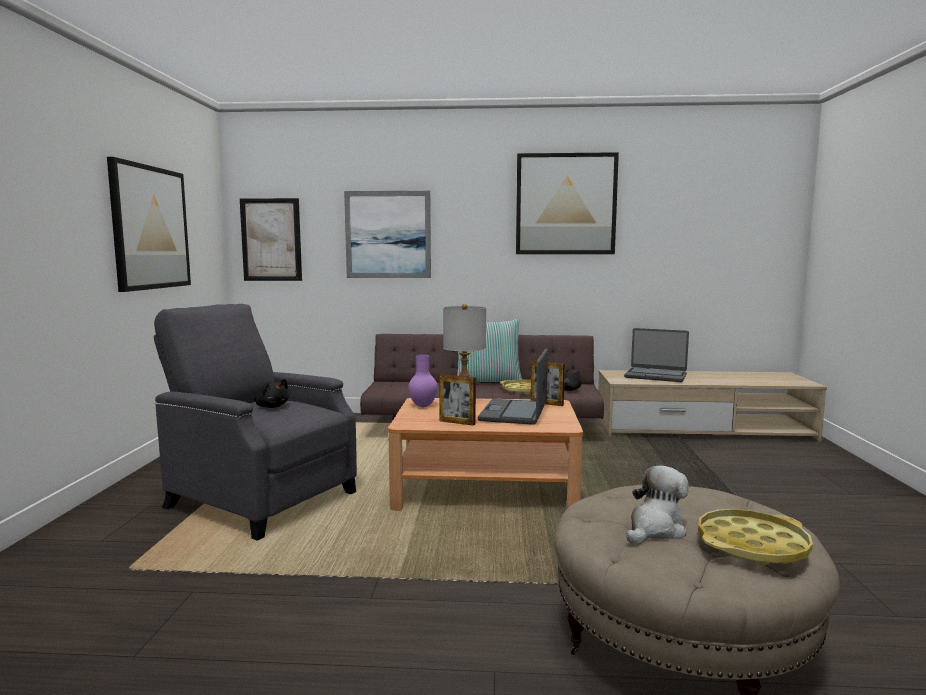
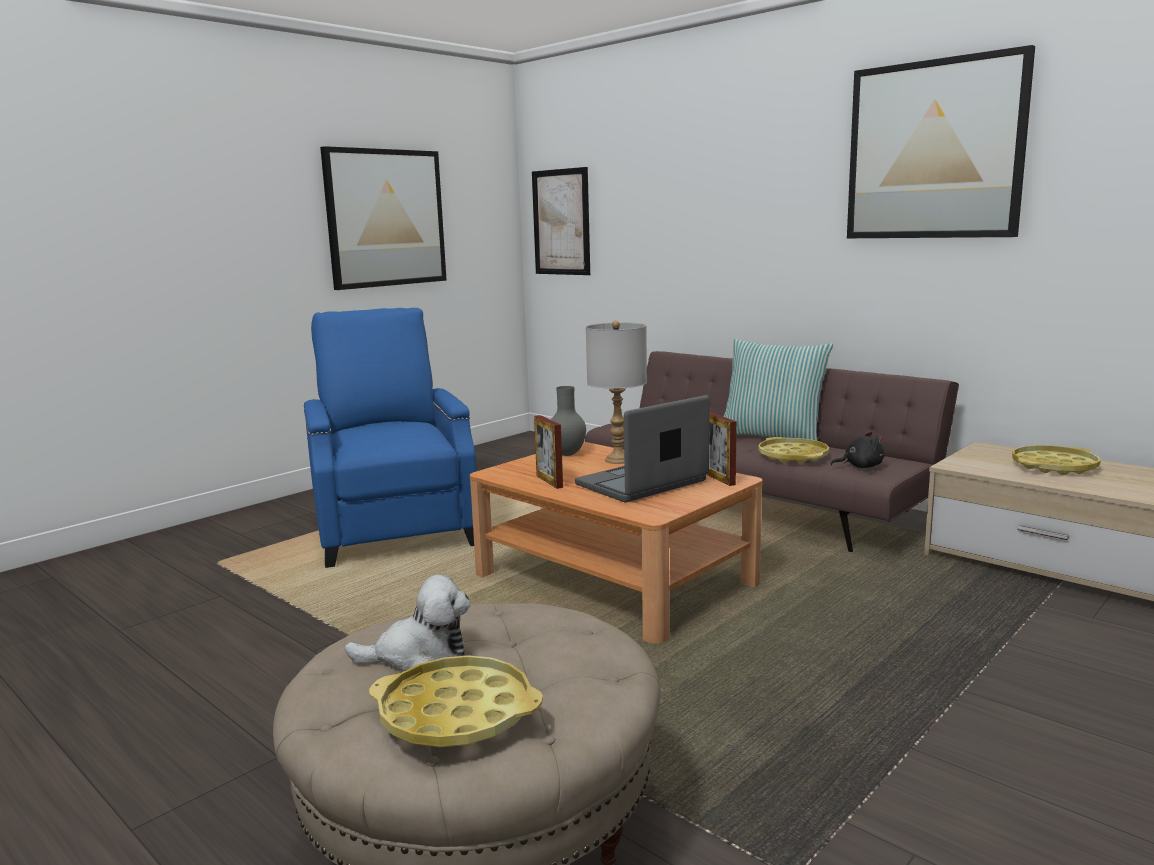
camera: 40 degrees right, 5 degrees up
grey armchair [154,304,357,541] -> blue armchair [304,308,477,568]
black plush toy [254,379,289,408] -> none
picture [344,191,431,278] -> none
purple vase [408,355,438,407] -> grey vase [551,386,586,456]
laptop [624,328,689,382] -> yellow tray [1012,445,1101,475]

